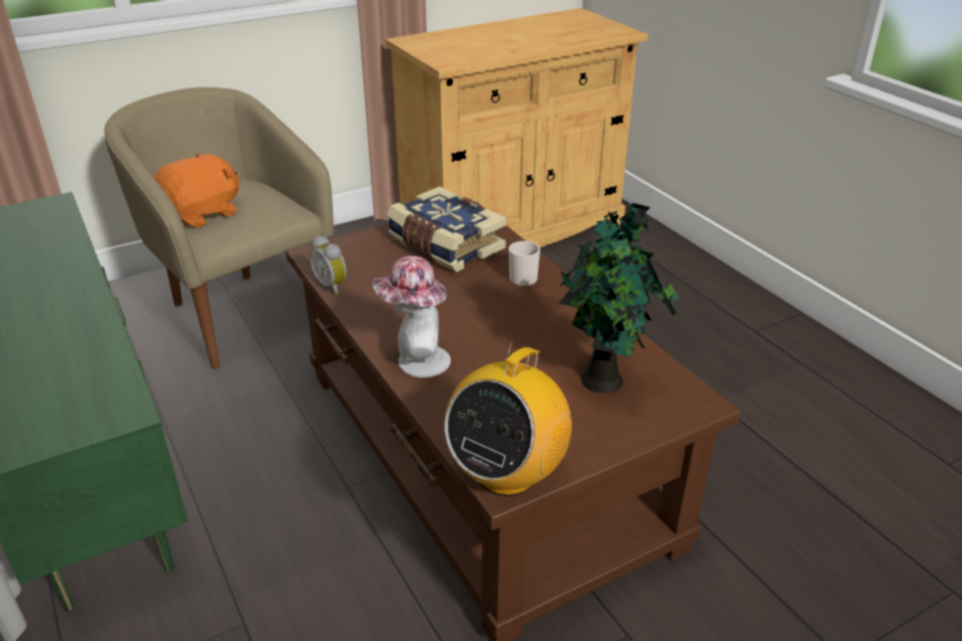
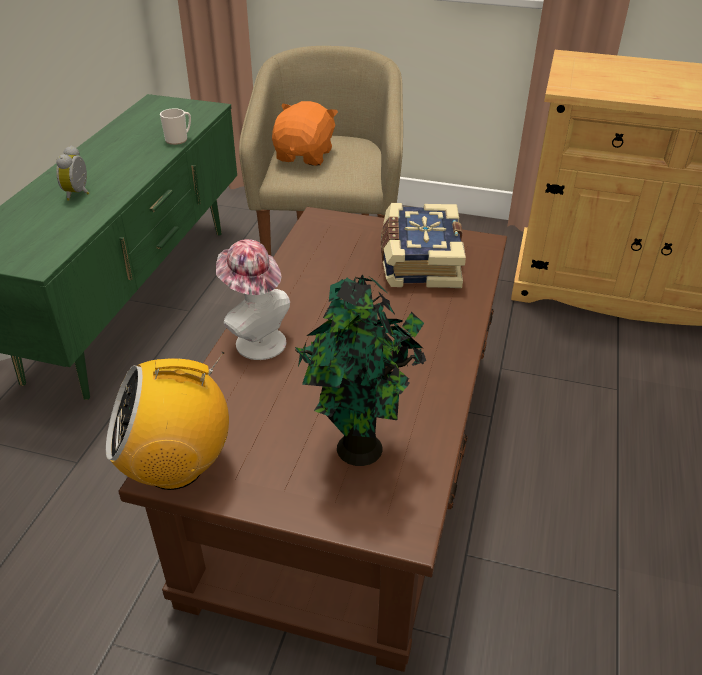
camera: 45 degrees right, 5 degrees up
orange plush toy [154,153,239,228] -> orange plush toy turned 75 degrees counterclockwise [272,101,338,166]
alarm clock [310,236,347,295] -> alarm clock moved to [56,145,89,201]
mug [509,241,540,287] -> mug moved to [160,108,191,145]

